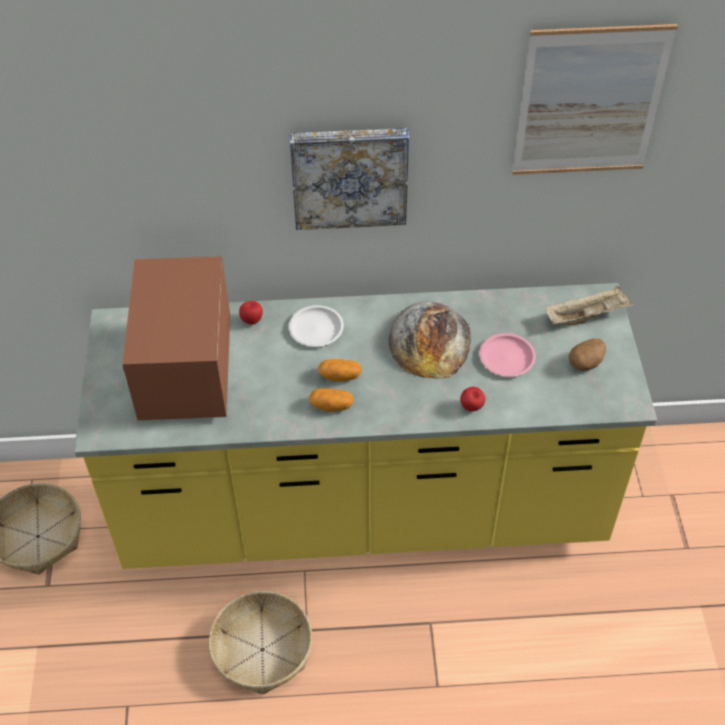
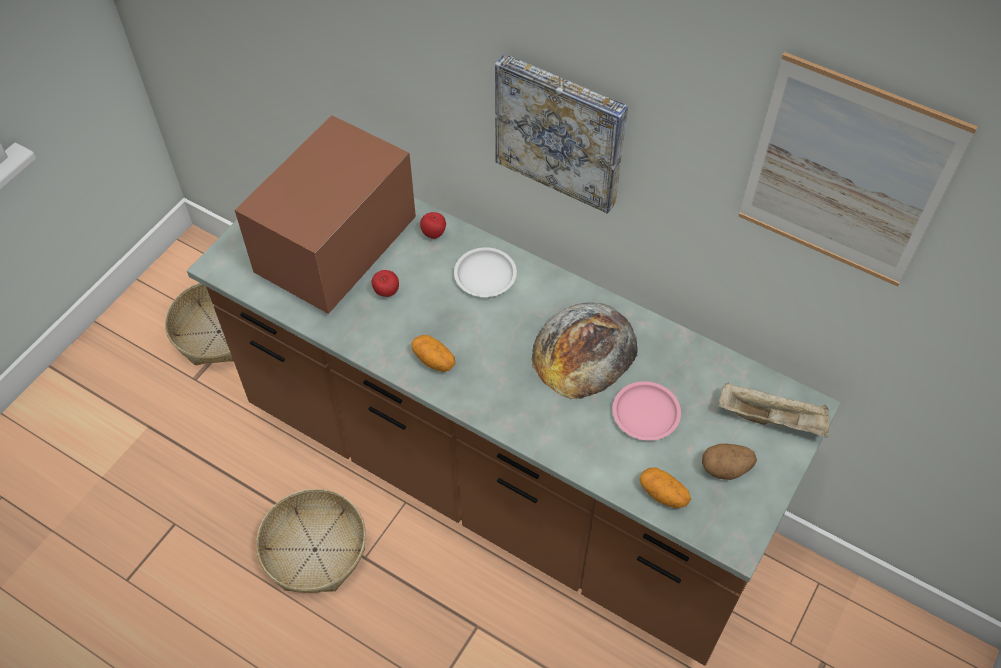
camera: 35 degrees right, 5 degrees up
yellow counter [74,283,657,569] -> brown counter [187,197,841,666]
potato [318,359,362,382] -> potato moved to [640,467,691,509]
apple [460,387,485,412] -> apple moved to [371,270,399,297]

